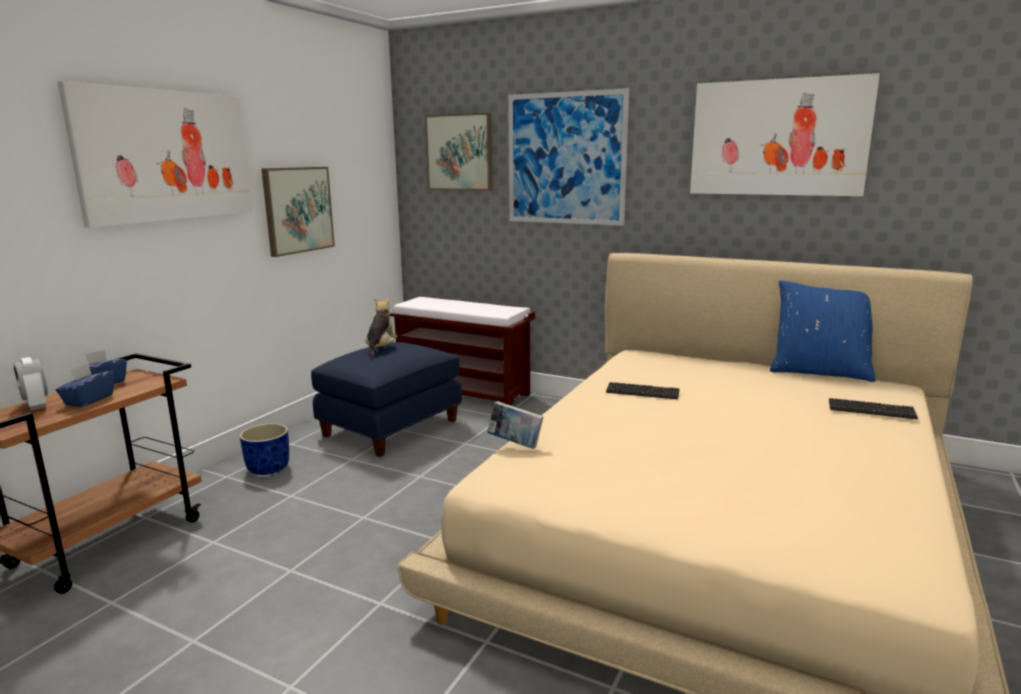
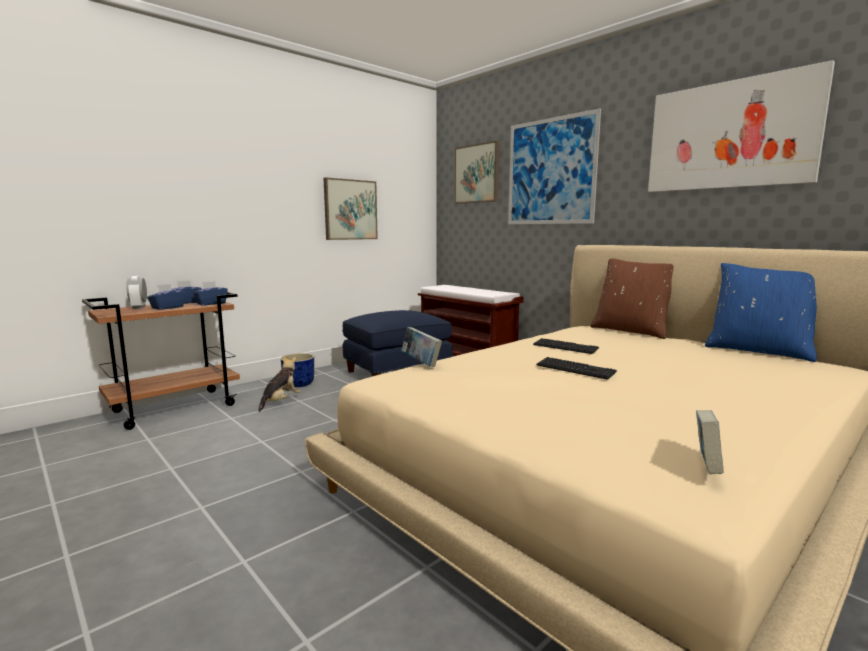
camera: 20 degrees right, 5 degrees down
picture [58,81,252,228] -> none
plush toy [365,298,397,359] -> plush toy moved to [258,357,300,412]
keyboard [829,398,918,419] -> keyboard moved to [536,357,617,380]
none -> blue tissue box [193,281,228,305]
none -> brown pillow [590,259,674,339]
none -> book [696,410,724,474]

